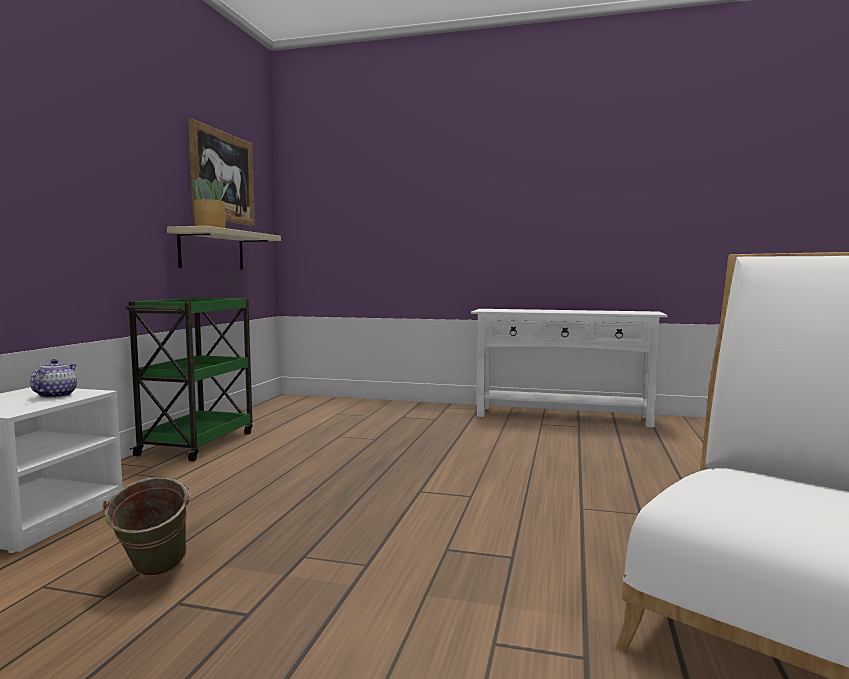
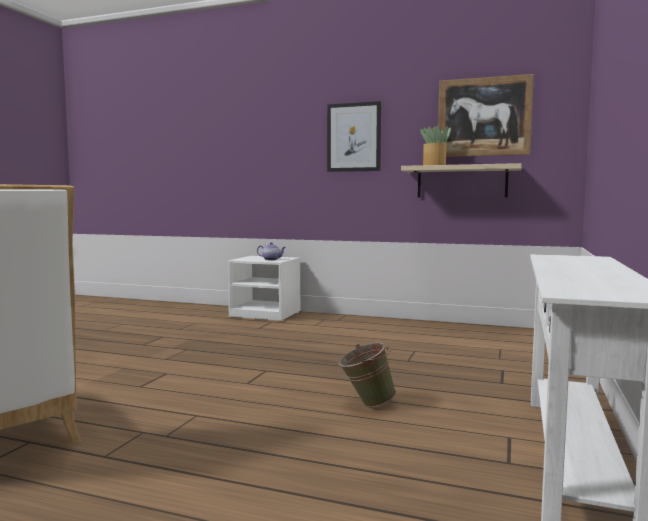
camera: 95 degrees right, 0 degrees up
green bucket [103,477,192,577] -> green bucket moved to [339,342,396,407]
green cart [125,298,253,462] -> none
none -> picture [327,101,381,172]

